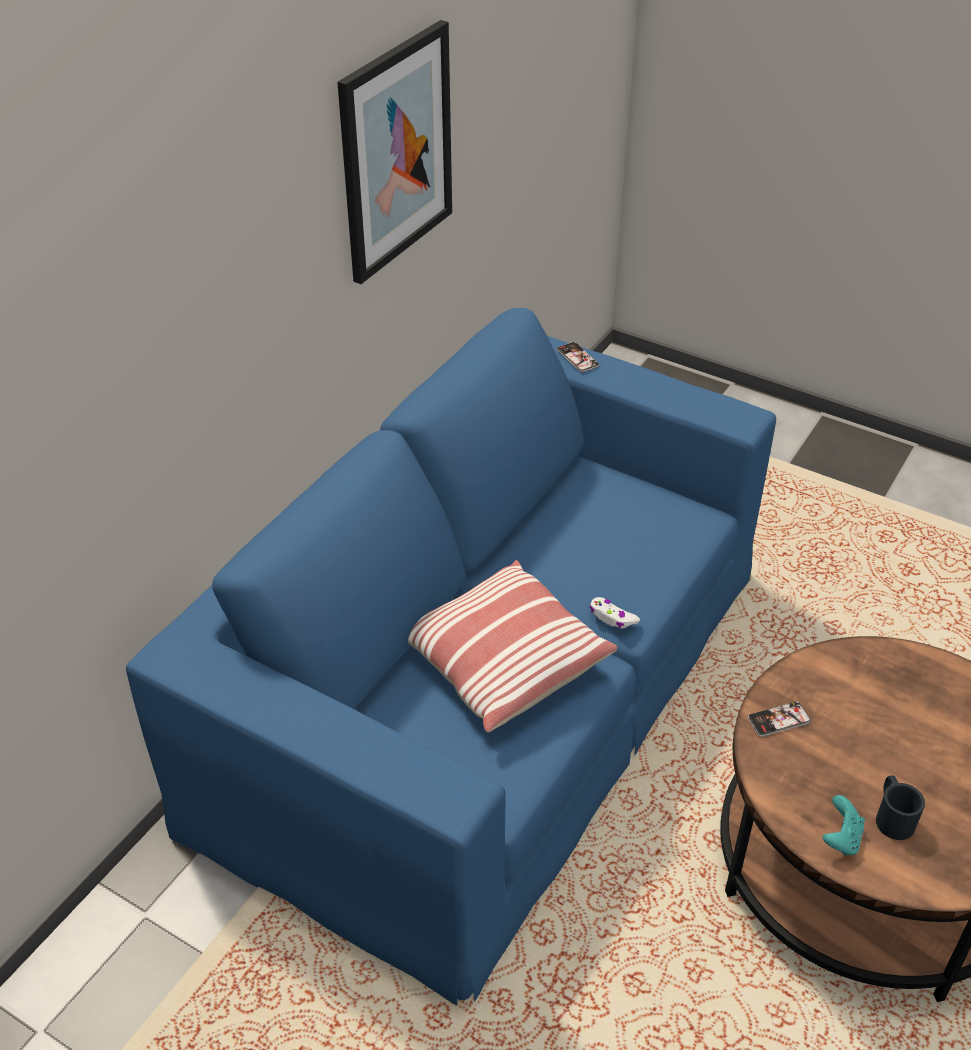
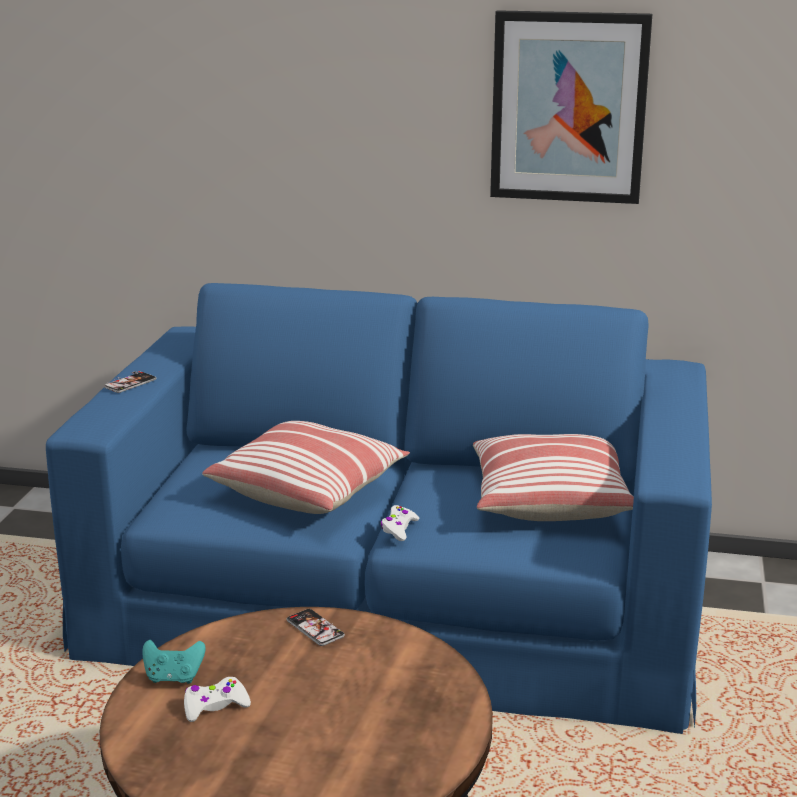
camera: 70 degrees right, 20 degrees down
phone [556,342,599,372] -> phone moved to [104,371,157,393]
black mug [876,776,925,840] -> white game controller [184,677,251,722]
none -> pillow [473,434,634,521]

